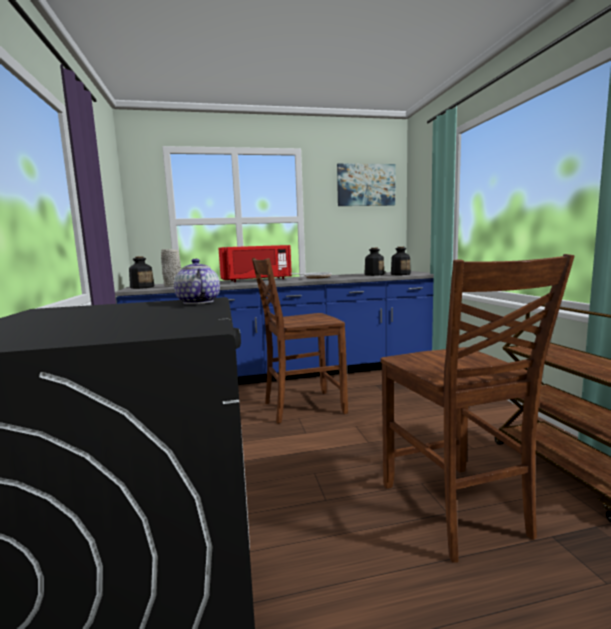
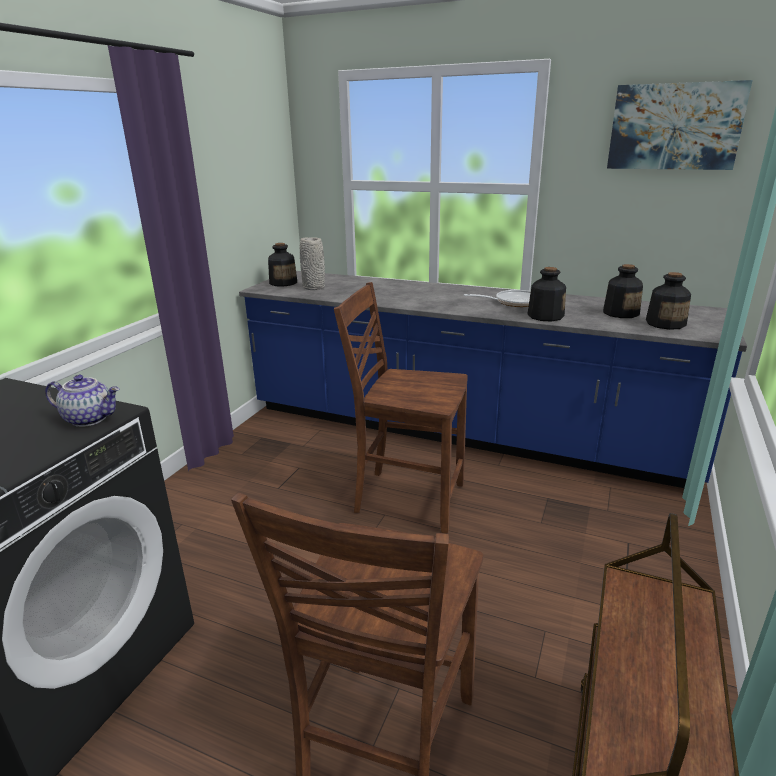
camera: 35 degrees right, 15 degrees up
teapot [174,259,220,304] -> teapot turned 90 degrees clockwise [45,375,119,427]
red microwave [218,245,292,282] -> none
none -> bottle [527,267,566,322]

